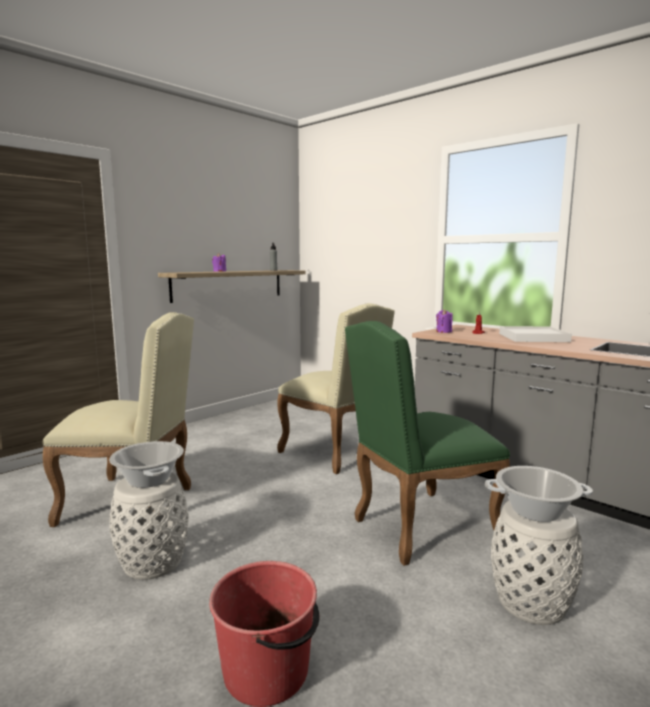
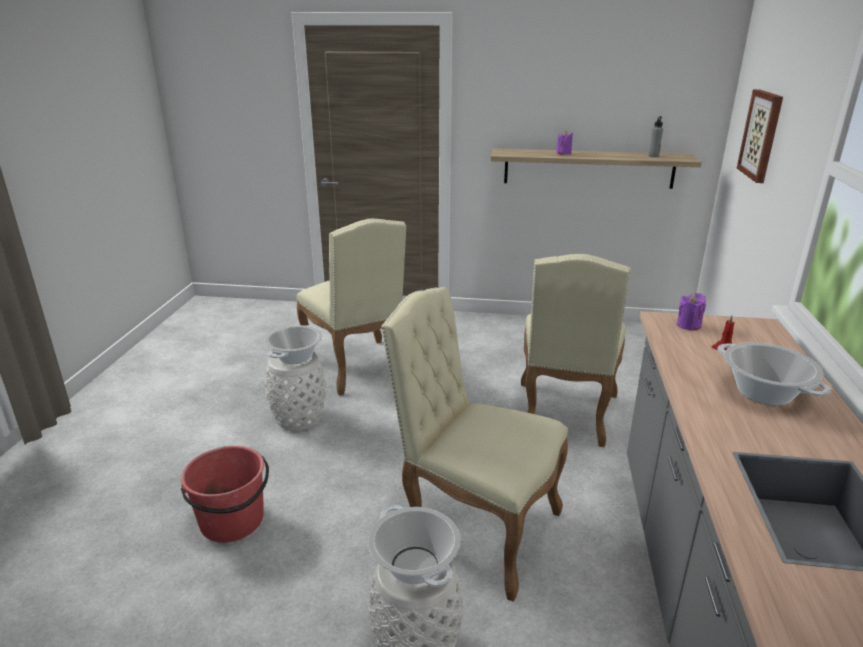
camera: 55 degrees right, 15 degrees up
green chair [345,321,510,566] -> beige chair [381,287,568,601]
white tray [499,326,572,342] -> cooking pot [718,342,831,405]
none -> picture [737,89,783,183]

